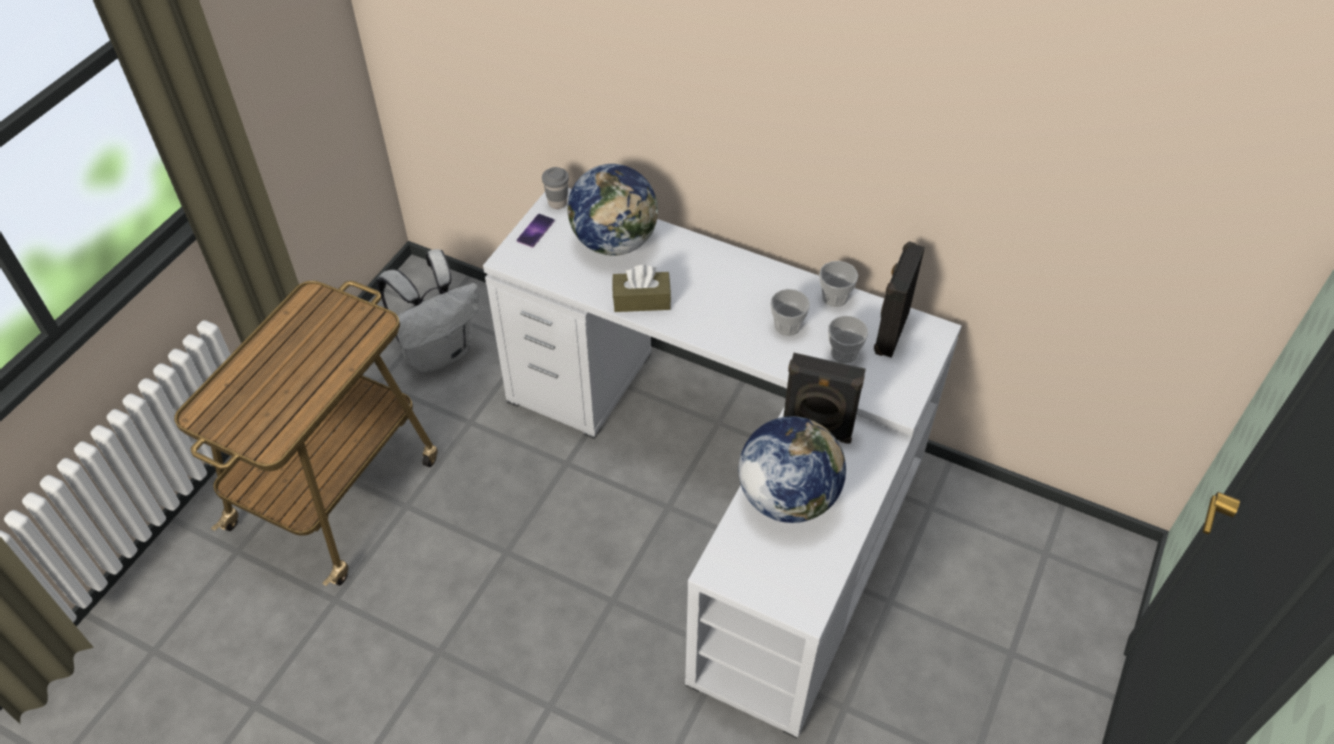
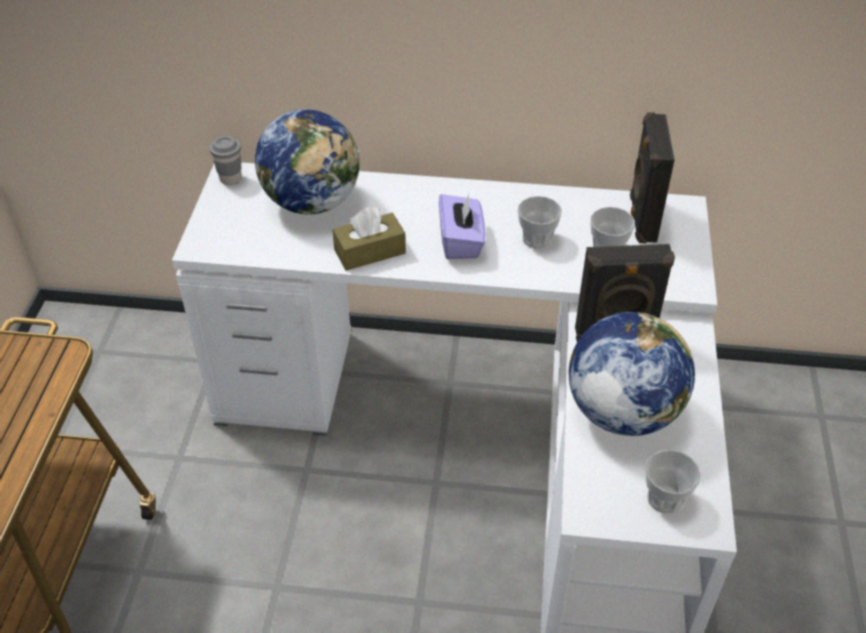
camera: 20 degrees left, 5 degrees down
white backpack [377,249,479,372] -> none
phone [517,214,555,248] -> none
cup [819,261,858,307] -> cup moved to [645,450,701,514]
none -> purple tissue box [439,192,485,259]

